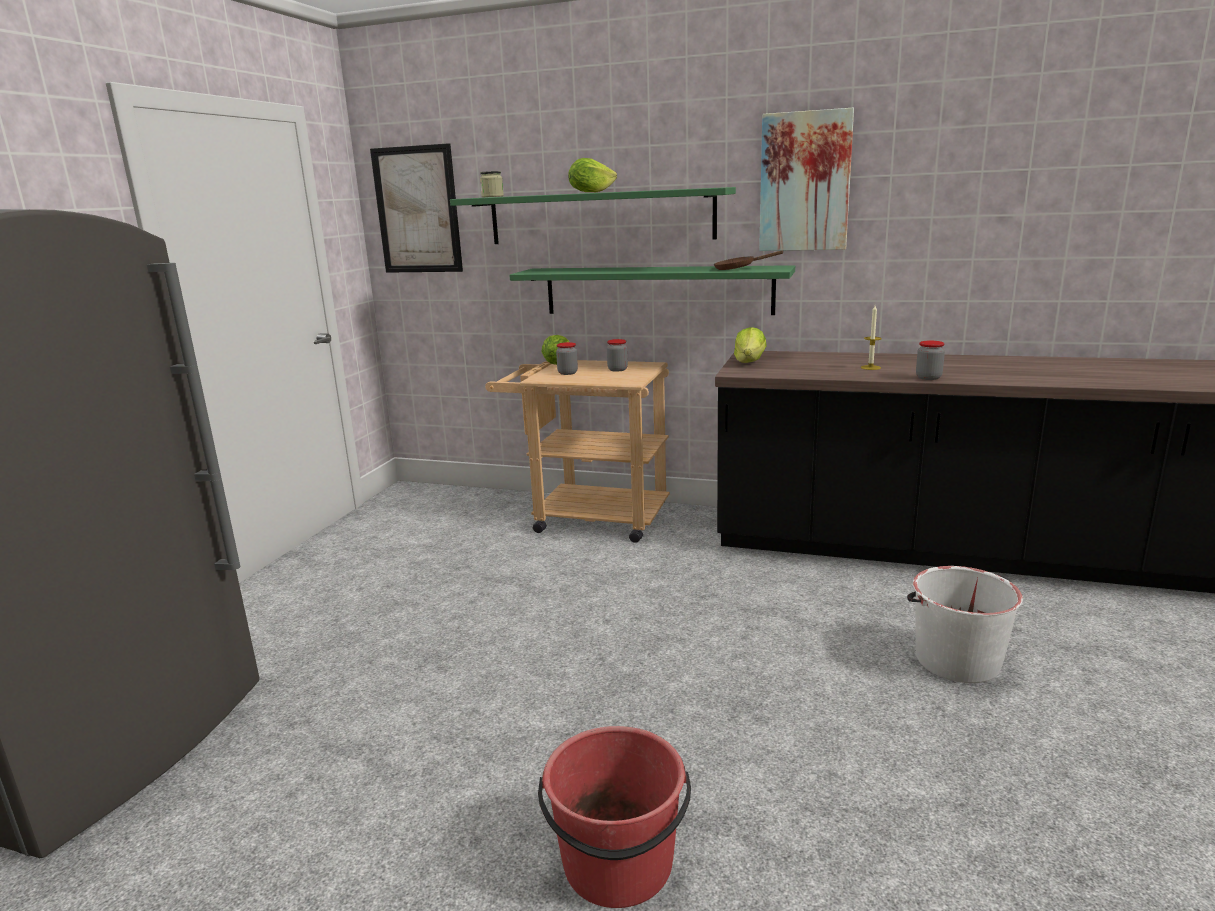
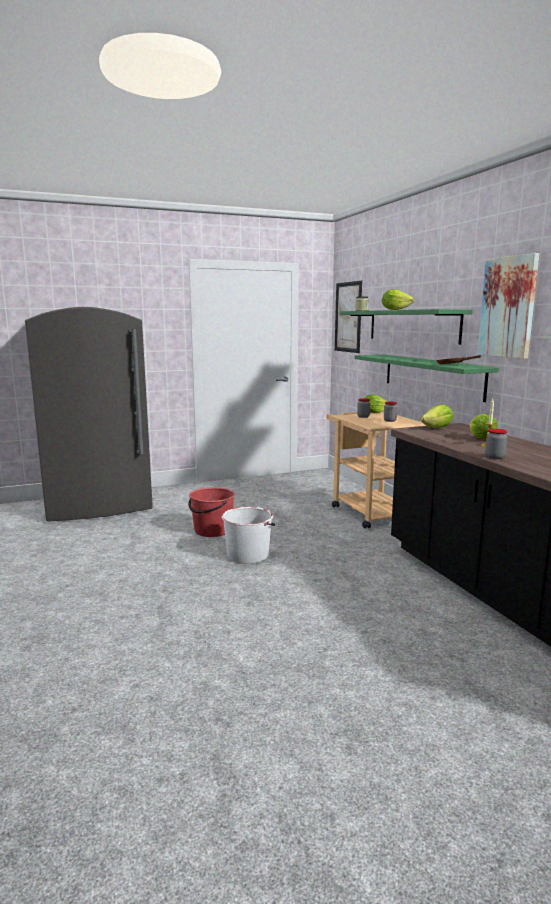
camera: 50 degrees right, 5 degrees down
red bucket [538,726,691,908] -> red bucket moved to [188,487,235,537]
white bucket [907,566,1023,683] -> white bucket moved to [222,507,275,564]
none -> lettuce [470,414,498,440]

